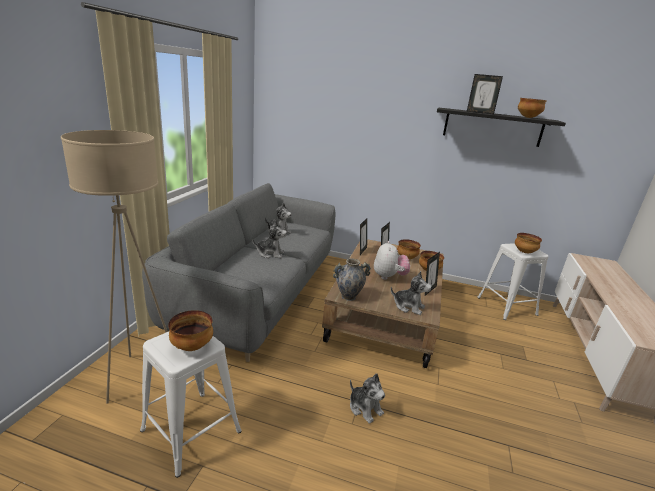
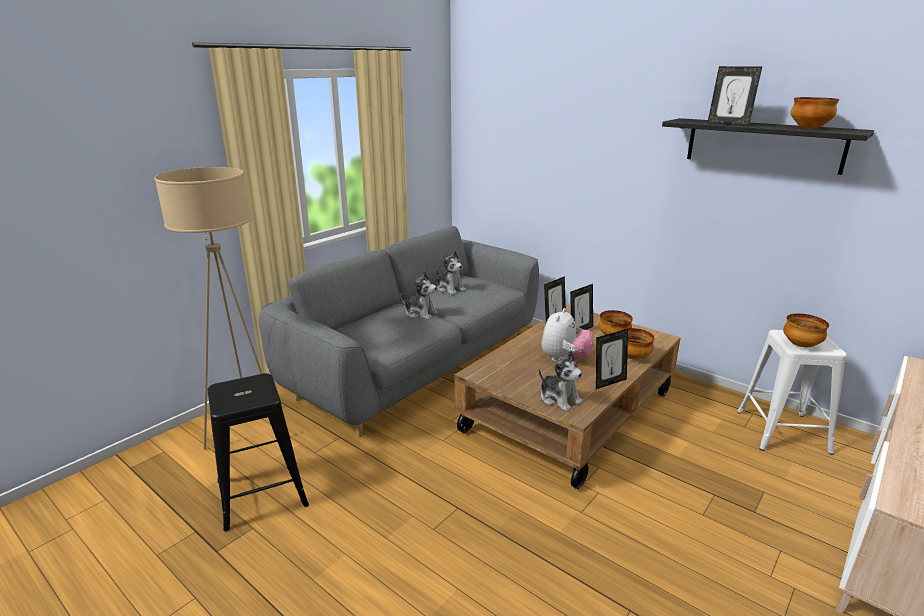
camera: 25 degrees right, 0 degrees up
white stool [140,332,242,478] -> black stool [207,373,309,532]
bowl [168,310,213,351] -> none
vase [333,258,371,301] -> none
plush toy [350,373,385,424] -> none

